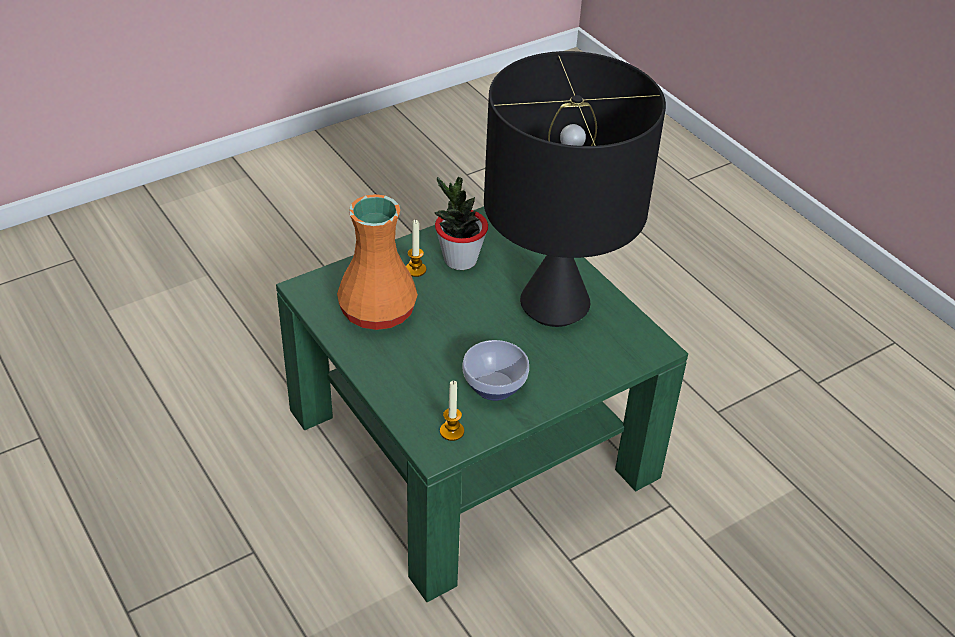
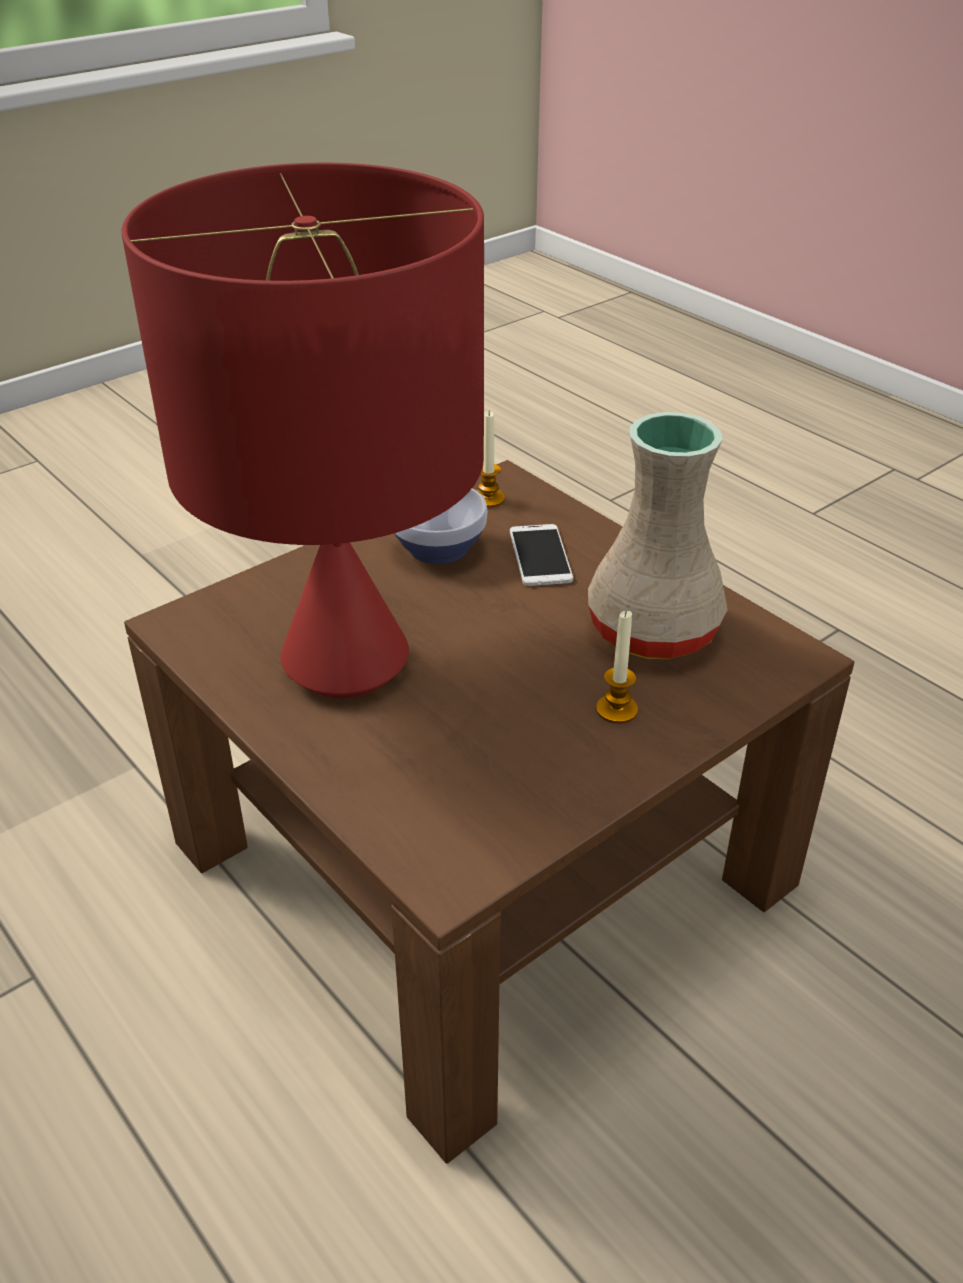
camera: 175 degrees right, 5 degrees down
green coffee table [276,207,688,602] -> brown coffee table [124,460,854,1164]
orange vase [337,194,418,330] -> beige vase [588,412,728,660]
potted plant [434,177,488,270] -> none
black table lamp [484,51,666,327] -> red table lamp [122,163,484,698]
none -> phone [510,524,573,586]

